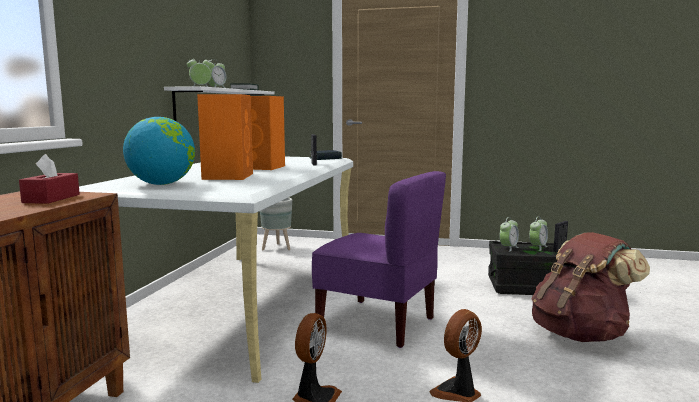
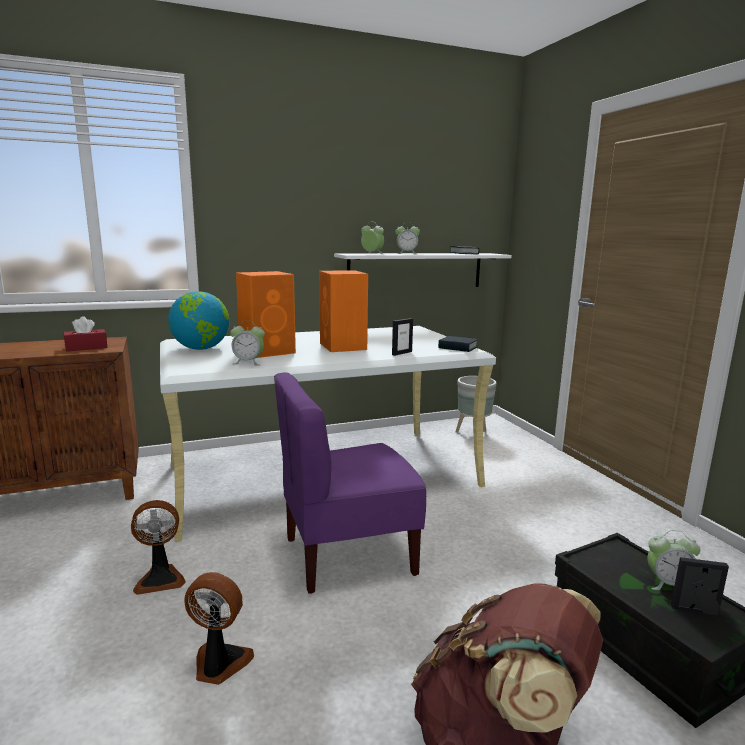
camera: 55 degrees right, 5 degrees up
purple chair [312,171,446,348] -> purple chair turned 75 degrees clockwise [274,372,426,594]
alarm clock [499,217,519,252] -> alarm clock moved to [230,321,265,365]

